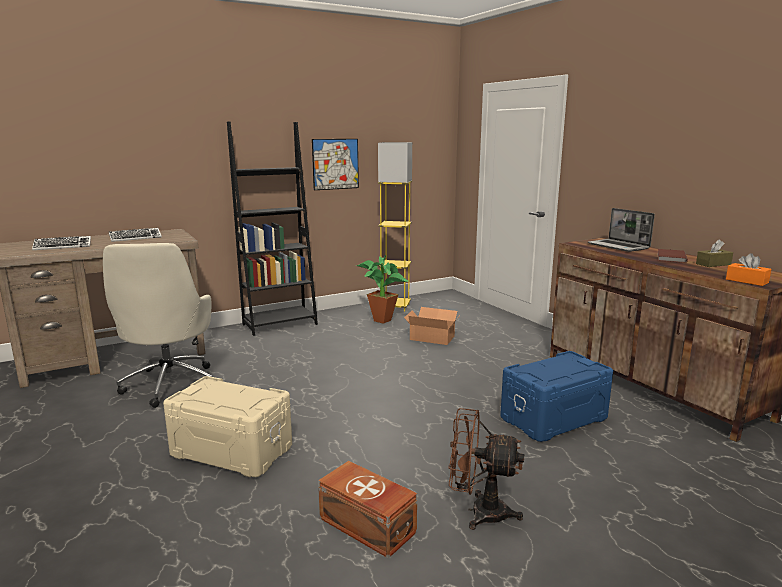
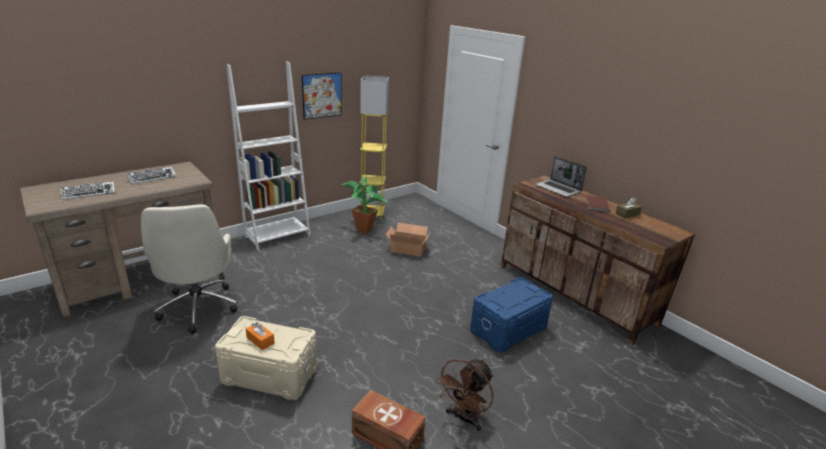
camera: 10 degrees left, 10 degrees up
black bookcase [227,122,318,336] -> white bookcase [227,62,311,250]
brown fan [448,408,524,530] -> brown fan turned 60 degrees counterclockwise [435,359,493,431]
orange tissue box [726,253,771,286] -> orange tissue box moved to [246,322,275,350]

